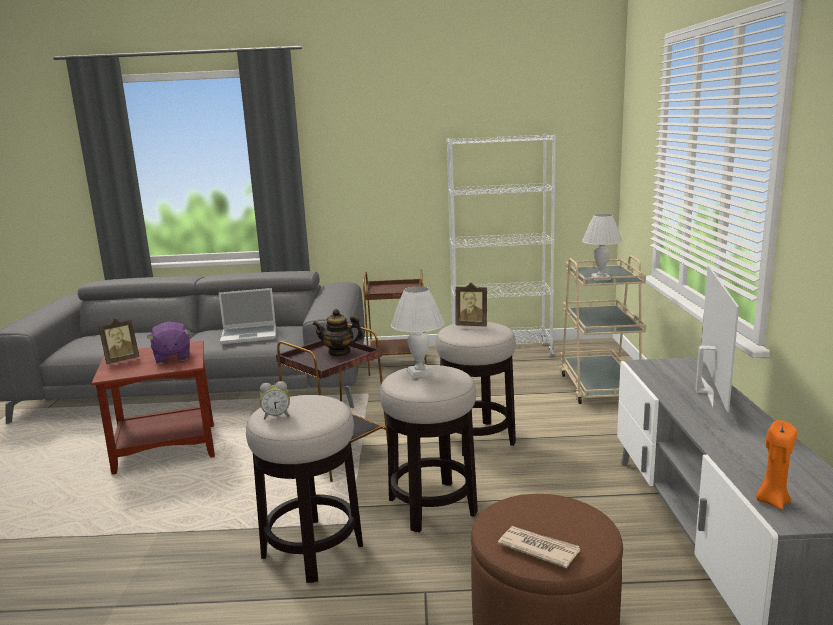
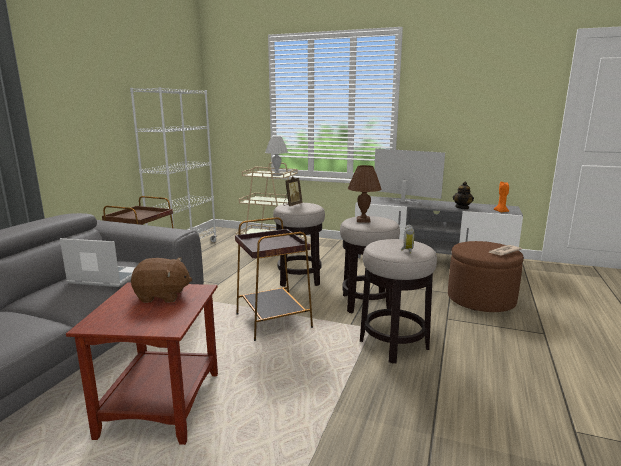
camera: 70 degrees left, 0 degrees up
picture frame [98,318,139,364] -> none
purple plush toy [147,321,191,364] -> brown plush toy [131,257,192,303]
laptop [219,288,276,344] -> laptop turned 90 degrees counterclockwise [60,238,136,287]
teapot [313,309,364,357] -> teapot moved to [453,181,474,209]
white table lamp [391,286,445,378] -> brown table lamp [348,165,382,223]

